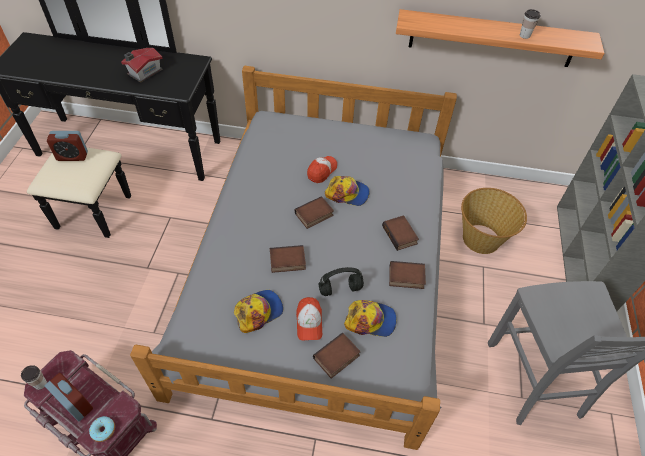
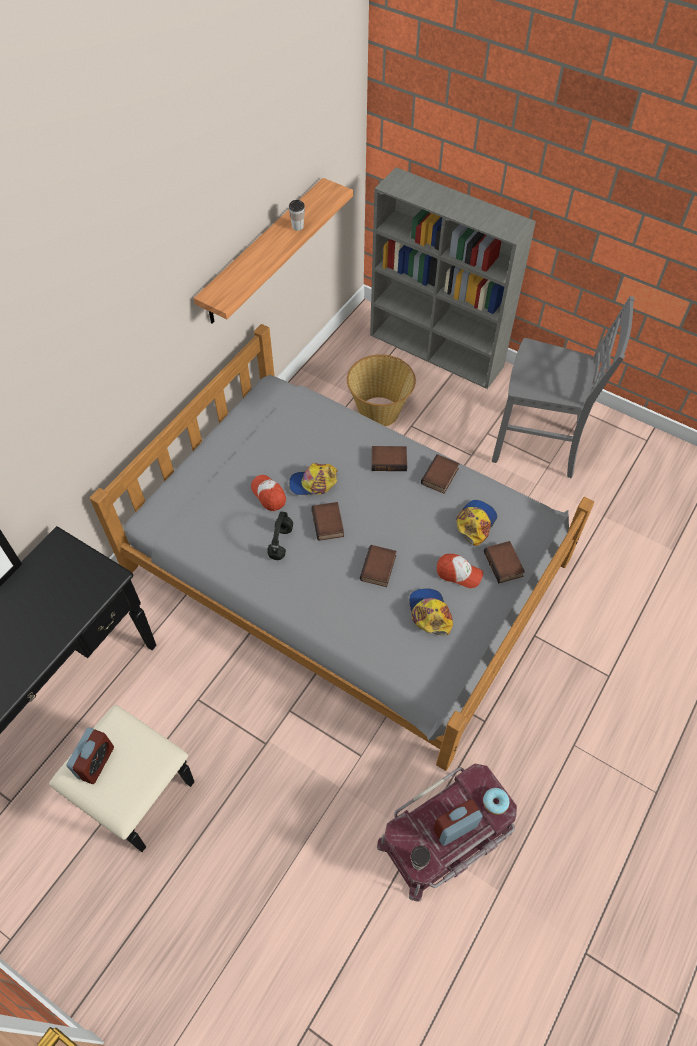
camera: 65 degrees left, 5 degrees up
toy house [121,48,163,83] -> none
black headphones [319,267,364,296] -> black headphones moved to [267,512,293,560]
cap [325,176,369,206] -> cap turned 135 degrees counterclockwise [289,463,338,495]

